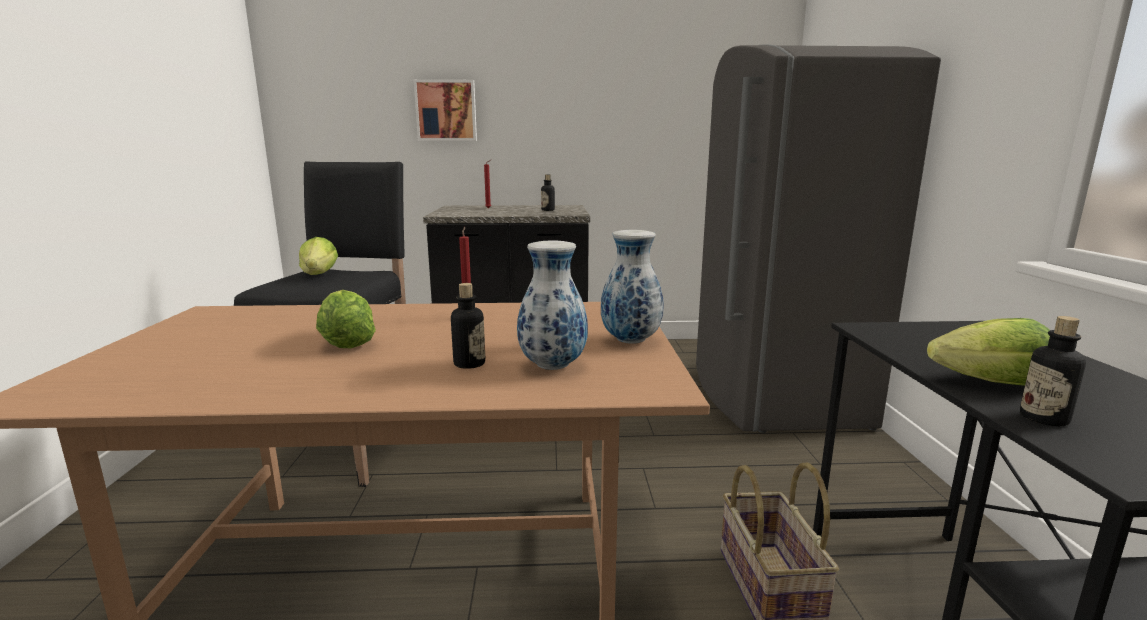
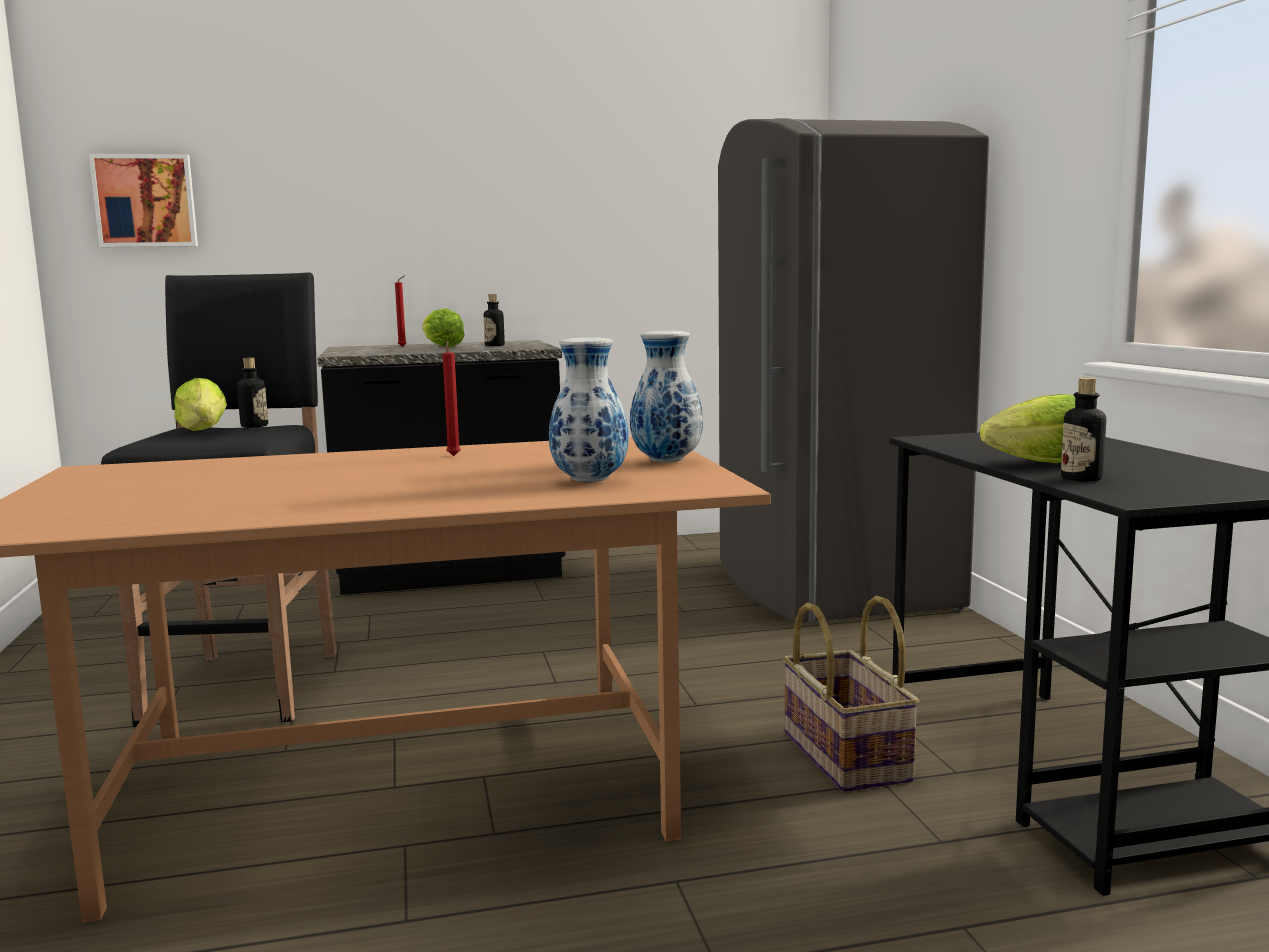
camera: 10 degrees left, 5 degrees down
lettuce [316,290,376,348] -> lettuce moved to [422,308,465,347]
picture [414,79,477,141] -> picture moved to [89,154,198,247]
bottle [451,283,485,369] -> bottle moved to [237,357,268,428]

